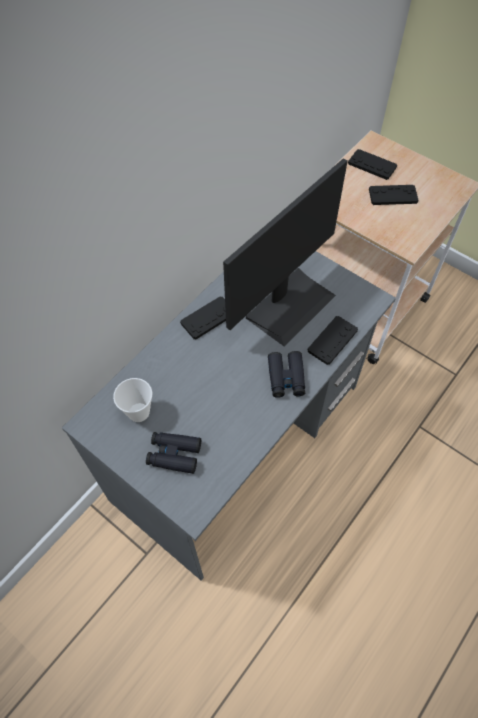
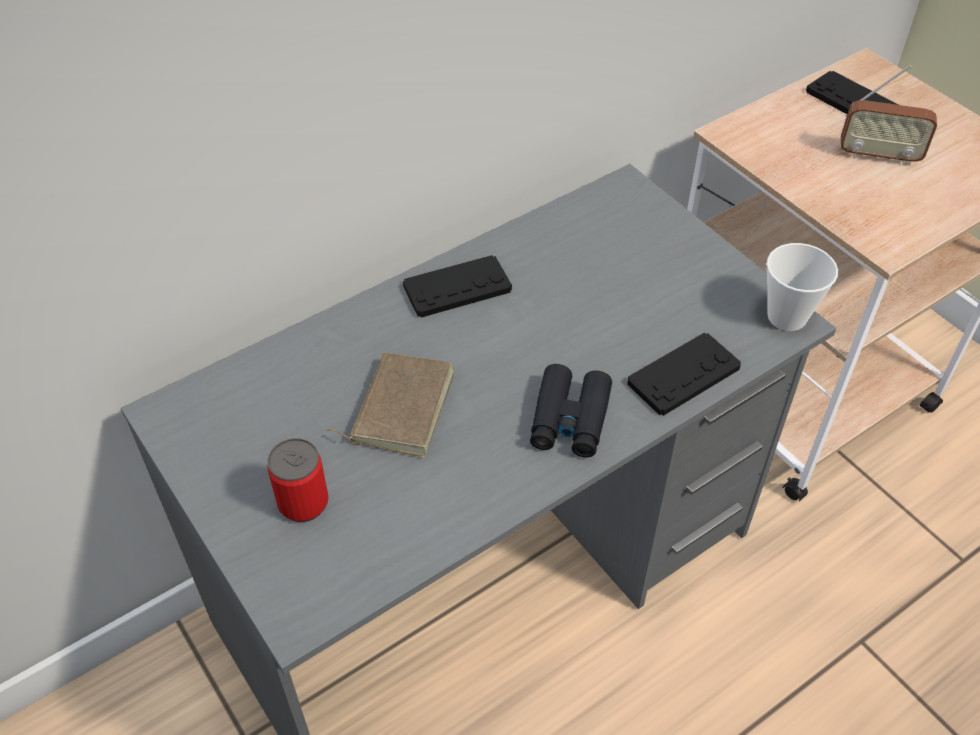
camera: 15 degrees right, 10 degrees down
cup [113,378,152,422] -> cup moved to [767,243,838,331]
black binoculars [146,432,201,474] -> can [267,438,329,522]
monitor [223,158,348,347] -> none
black game controller [369,185,419,205] -> radio [840,65,937,166]
none -> brown book [326,352,455,457]

